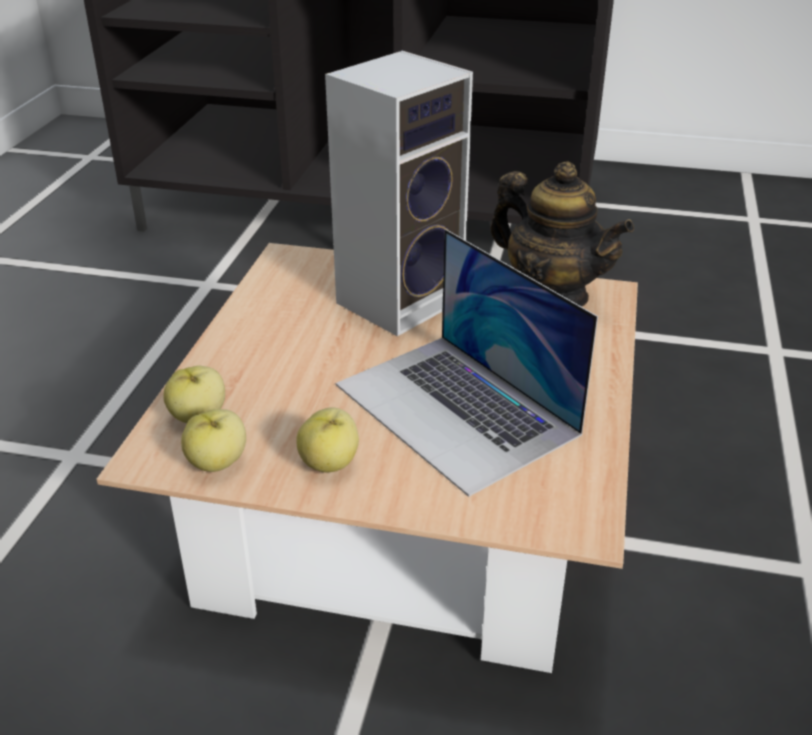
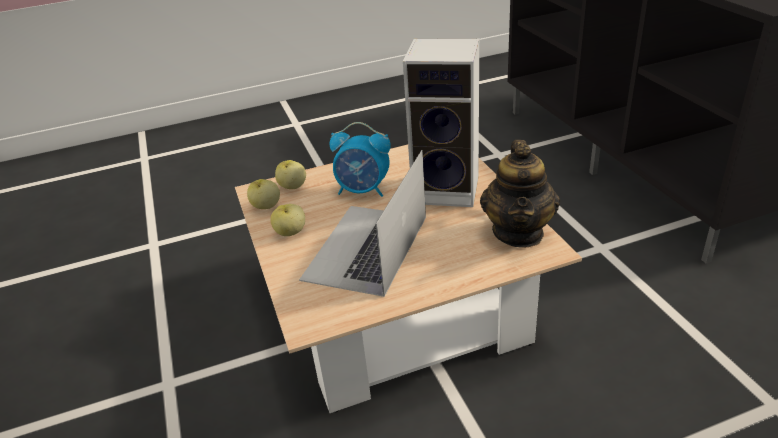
camera: 60 degrees right, 0 degrees up
none -> alarm clock [329,122,391,197]

